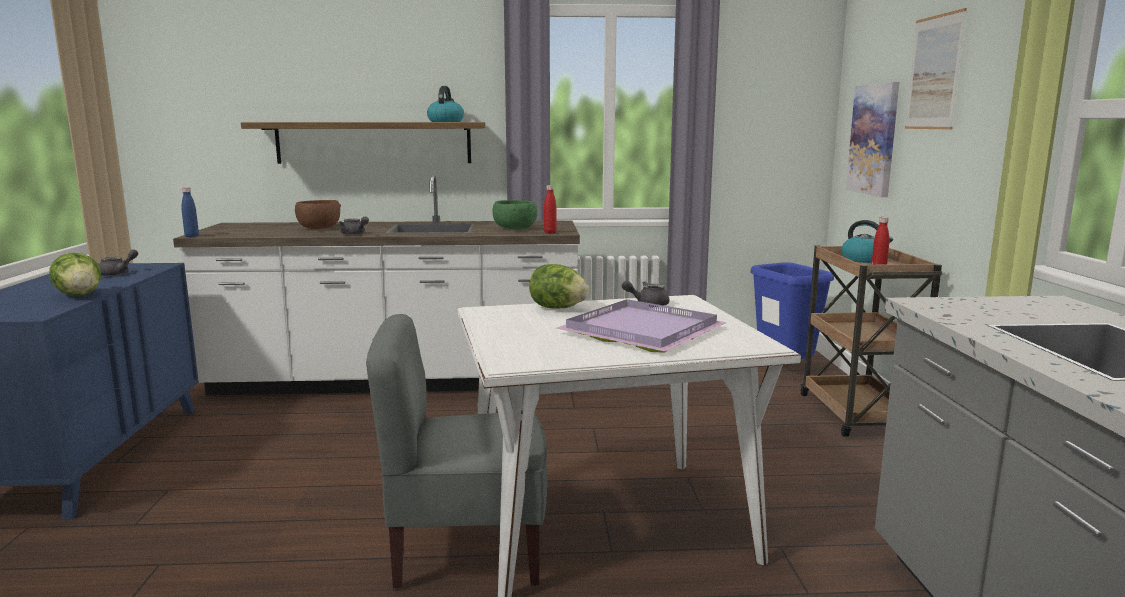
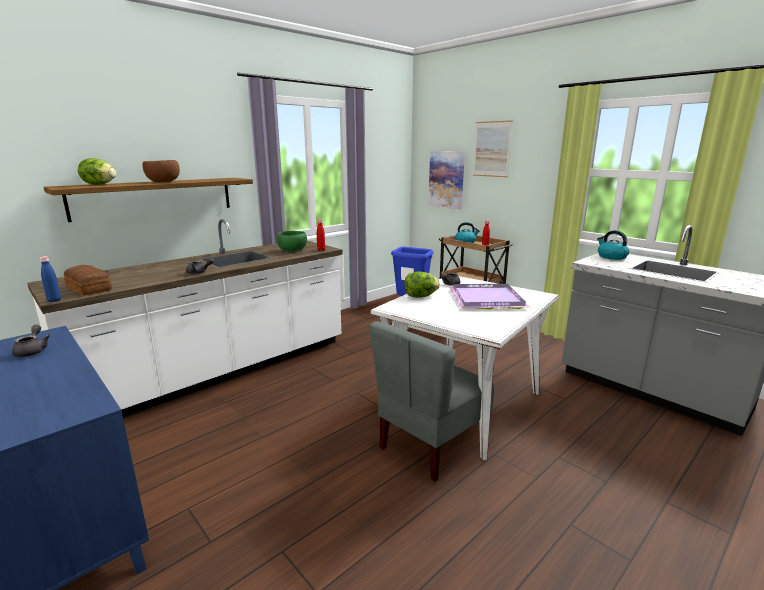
camera: 40 degrees left, 5 degrees up
lettuce [49,253,101,296] -> lettuce moved to [78,158,116,185]
brown bowl [295,200,341,229] -> brown bowl moved to [143,160,180,182]
kettle [427,86,464,122] -> kettle moved to [597,230,629,260]
none -> bread [64,265,112,295]

